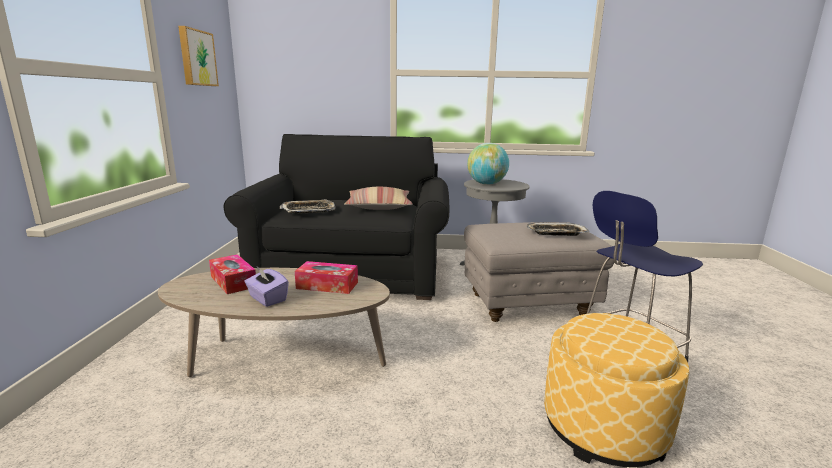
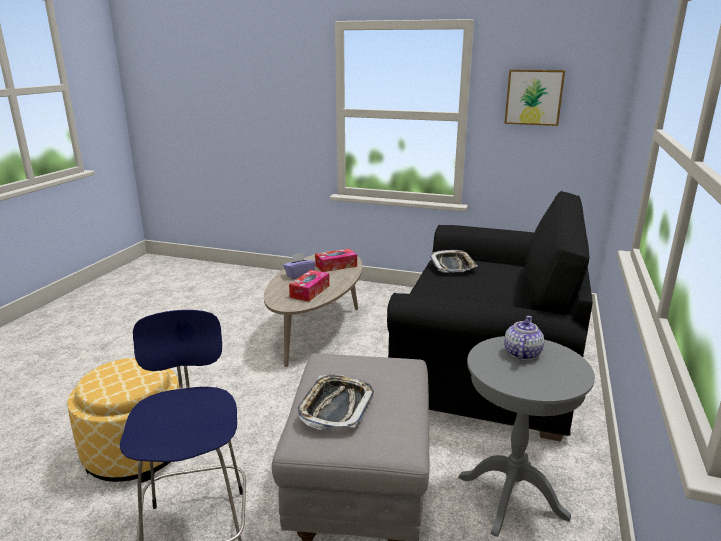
camera: 105 degrees right, 5 degrees up
pillow [344,187,413,210] -> none
globe [467,143,509,185] -> teapot [504,316,544,360]

